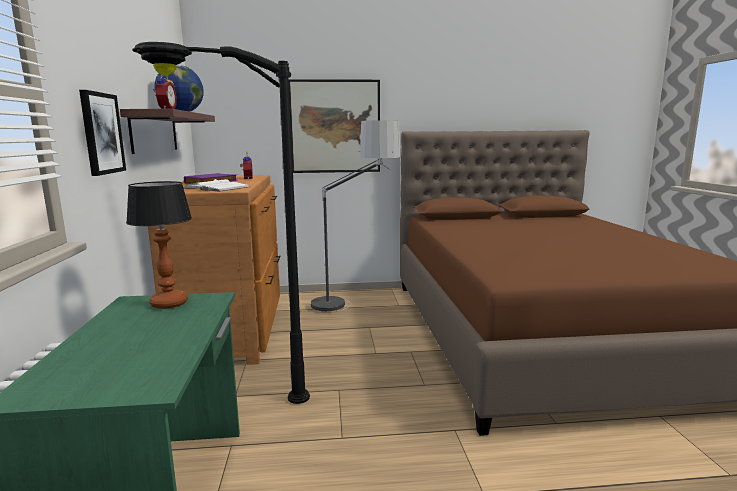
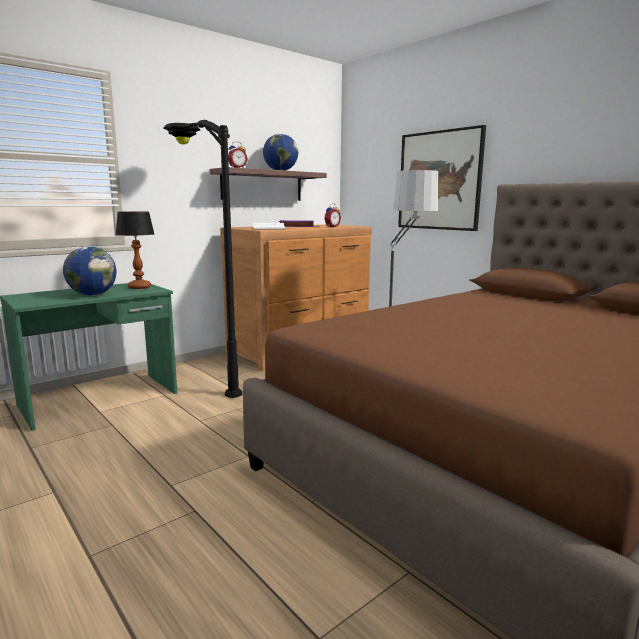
camera: 55 degrees right, 0 degrees up
picture [79,90,126,176] -> none
none -> globe [63,246,116,296]

